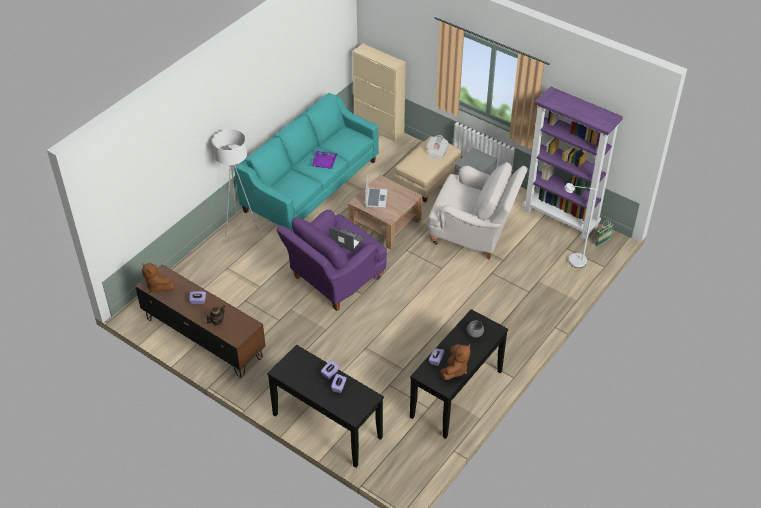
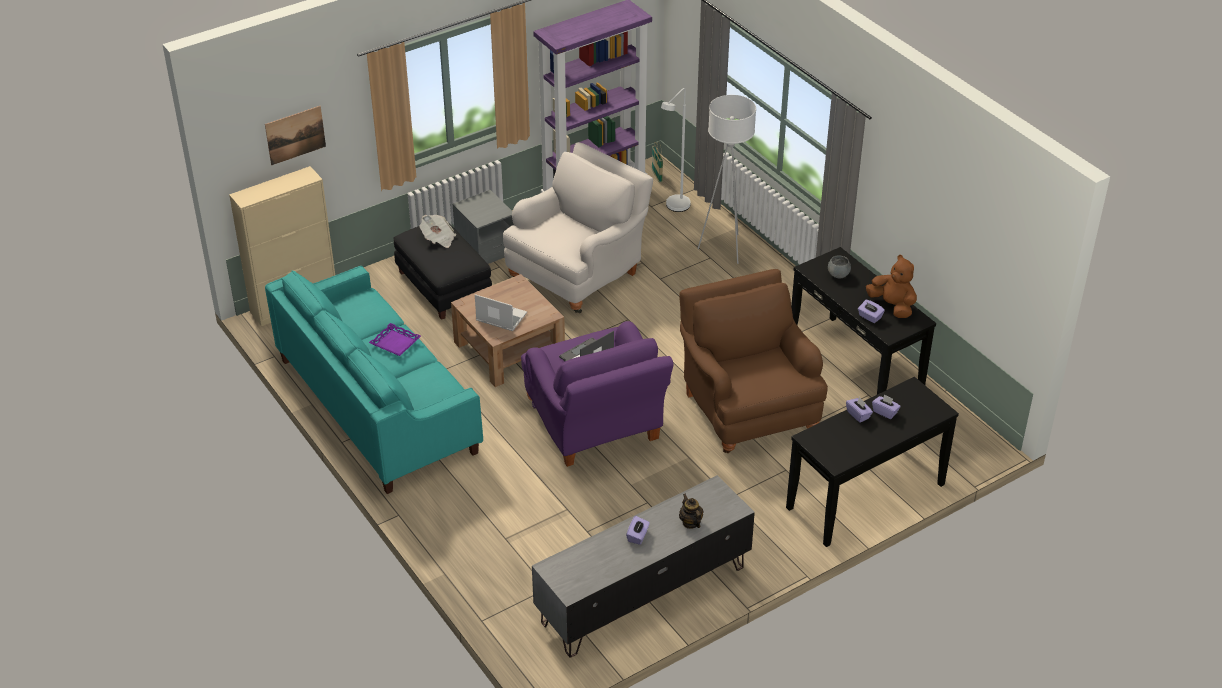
camera: 70 degrees left, 5 degrees down
brown tv stand [135,264,266,378] -> grey tv stand [532,475,755,658]
brown plush toy [142,263,175,293] -> none
white floor lamp [213,129,259,238] -> white floor lamp moved to [697,95,756,264]
beige ottoman [395,136,462,202] -> black ottoman [393,220,492,320]
none -> picture [265,106,326,165]
none -> brown armchair [679,269,828,453]

